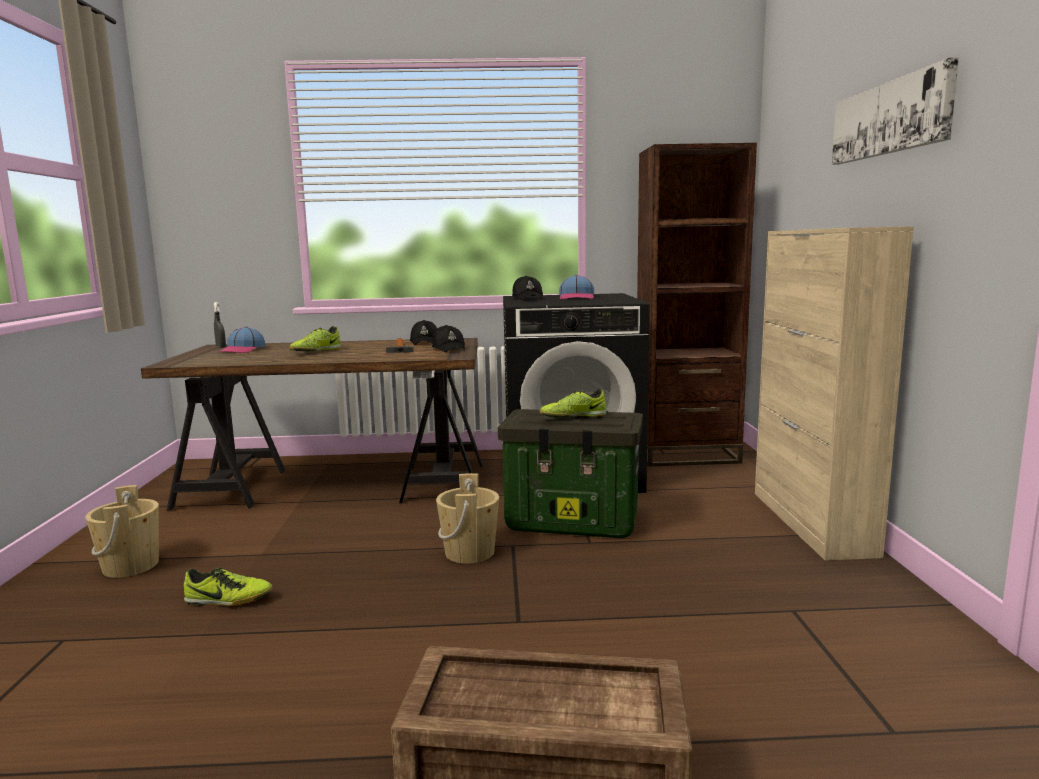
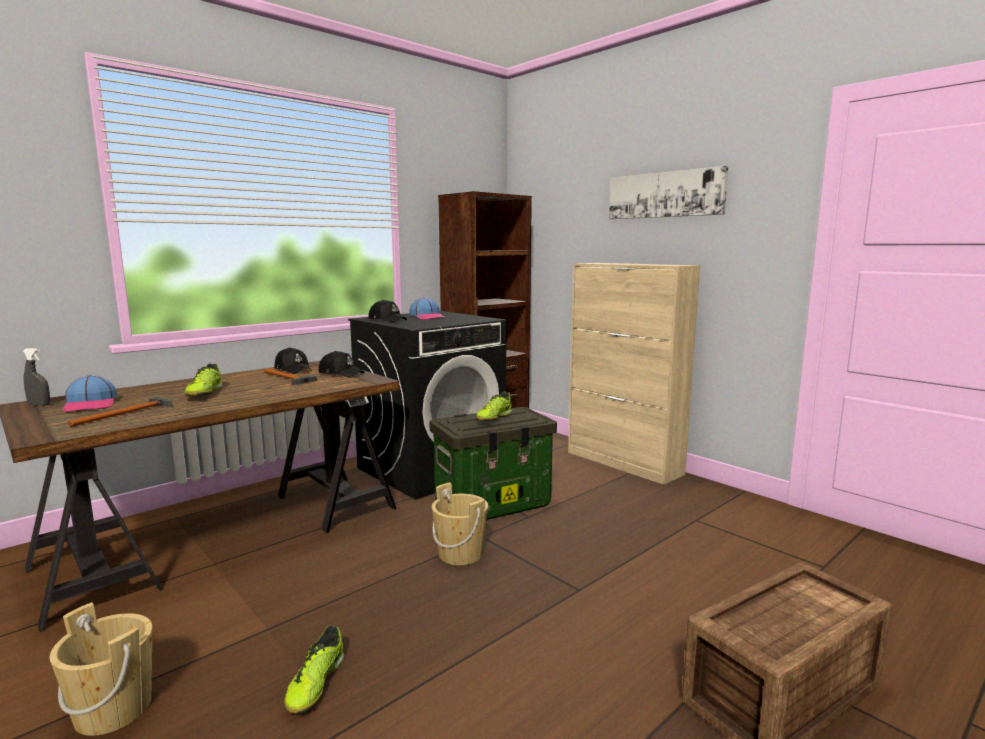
camera: 40 degrees left, 0 degrees up
shoe [184,568,273,606] -> shoe turned 135 degrees clockwise [284,626,344,713]
none -> hammer [68,396,173,427]

